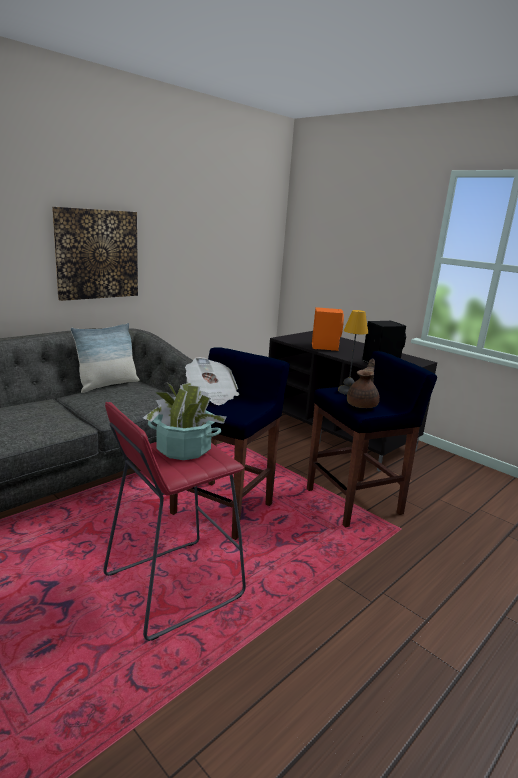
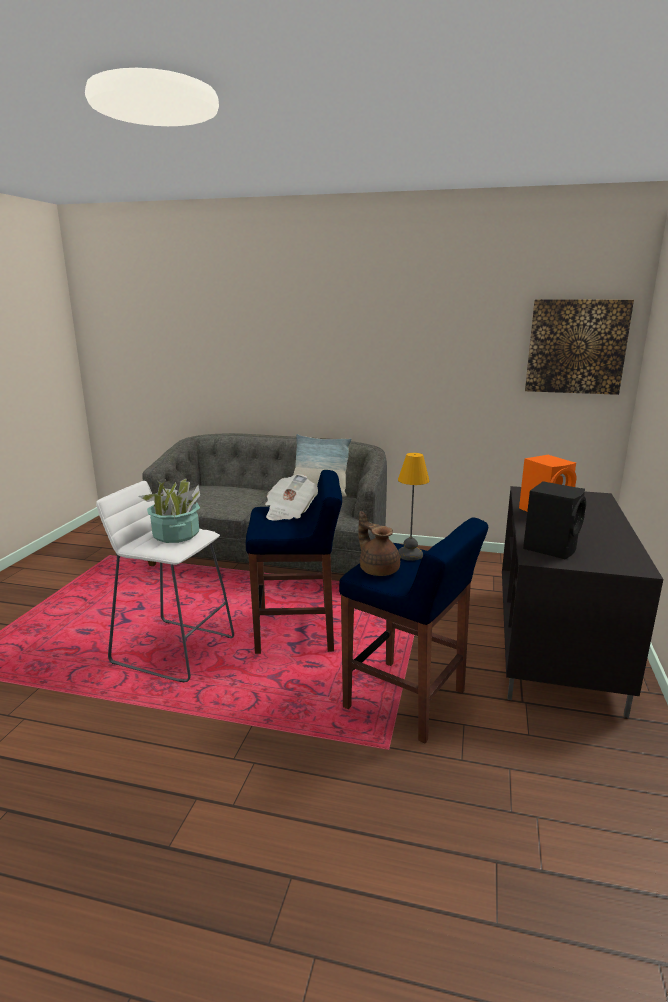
camera: 60 degrees right, 0 degrees up
picture [52,207,138,301] -> picture moved to [525,299,634,395]
red stool [103,402,246,641] -> white stool [96,481,234,682]
brown teapot [347,358,380,408] -> brown teapot turned 120 degrees counterclockwise [358,511,400,576]

